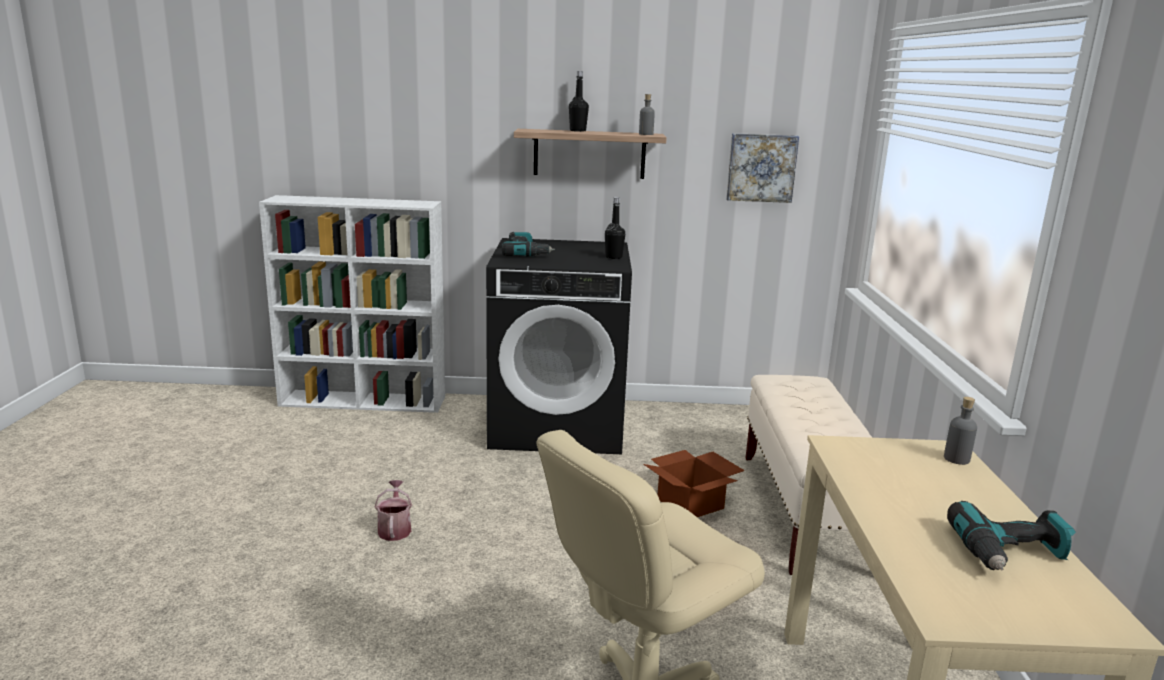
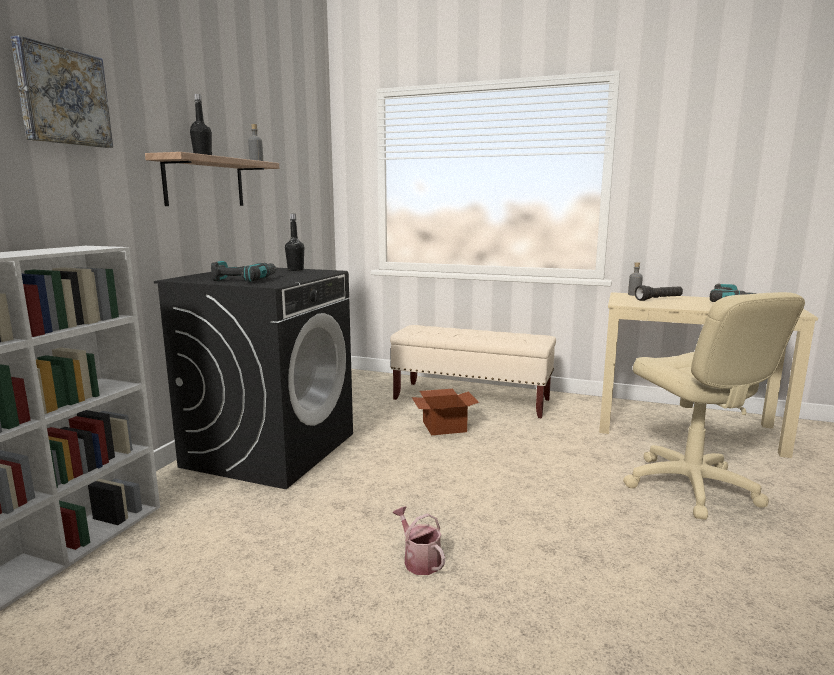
camera: 70 degrees left, 5 degrees down
watering can [375,480,412,541] -> watering can turned 45 degrees clockwise [393,506,445,575]
picture [726,133,799,203] -> picture moved to [11,35,113,148]
none -> black flashlight [635,285,683,301]

